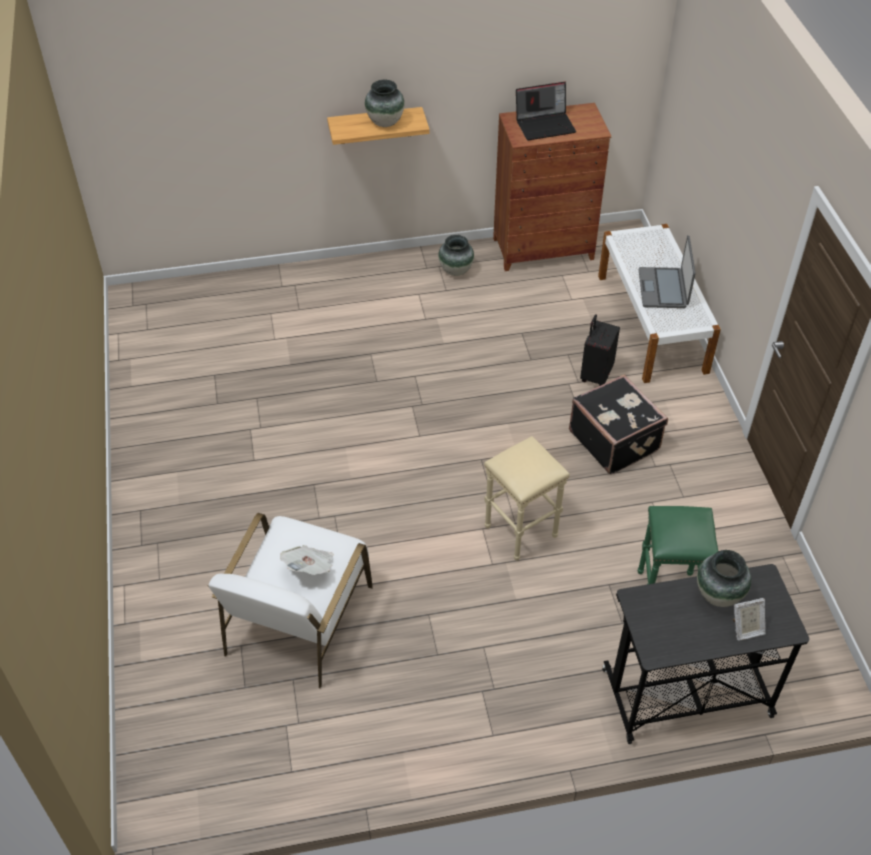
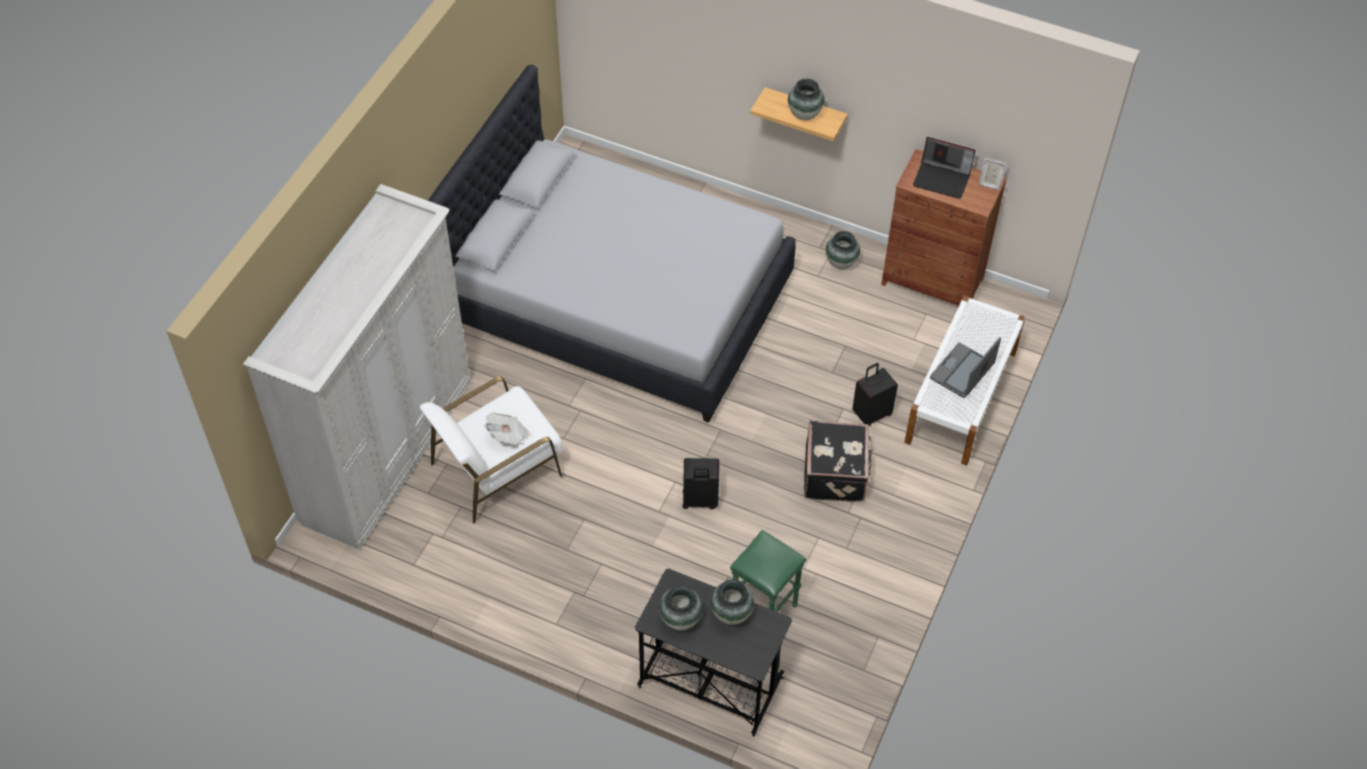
camera: 35 degrees right, 5 degrees up
beige stool [484,436,570,561] -> black suitcase [682,458,719,509]
picture frame [733,598,766,641] -> picture frame moved to [979,158,1006,190]
none -> white wardrobe [243,184,471,550]
none -> grey bed [428,65,796,423]
none -> vase [659,585,703,631]

